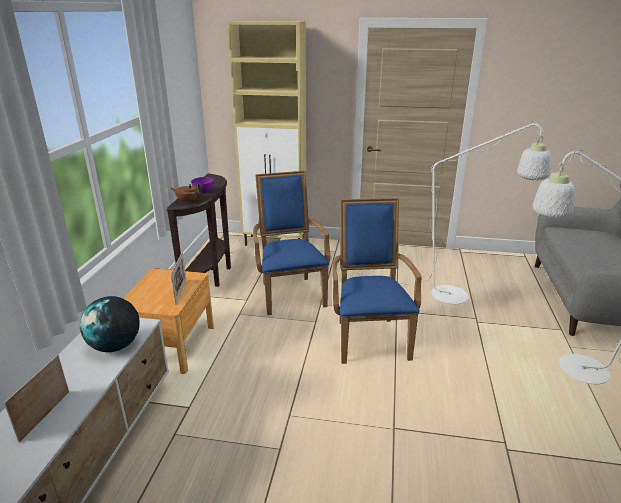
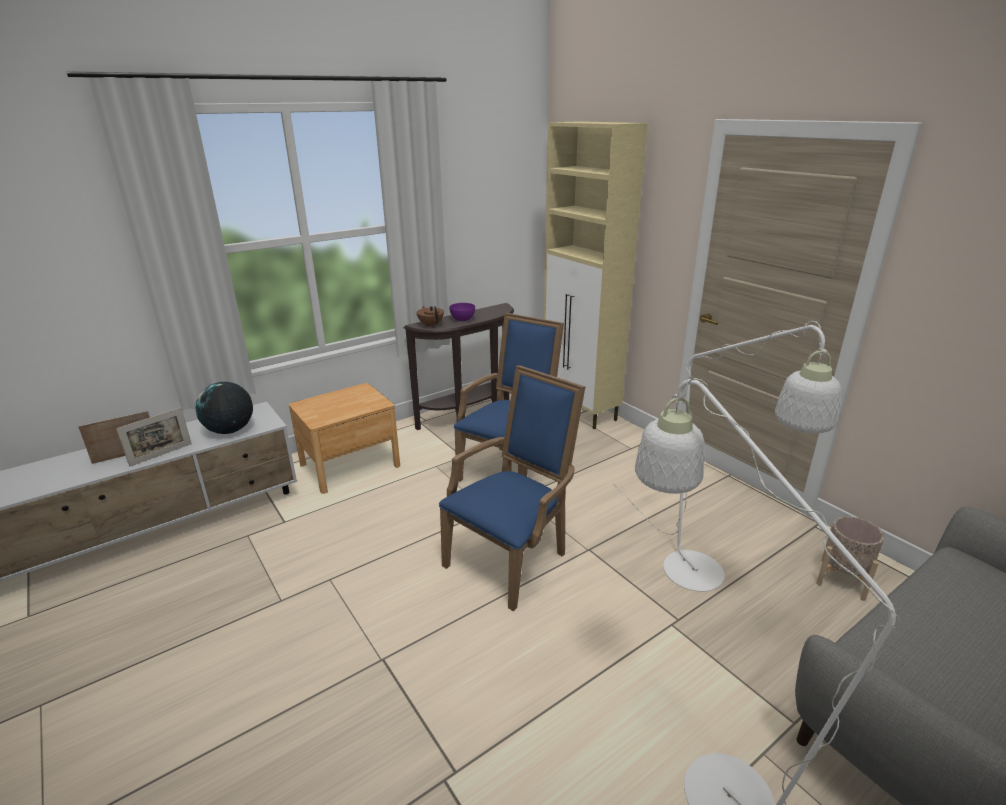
camera: 45 degrees right, 0 degrees up
picture frame [171,252,186,305] -> picture frame moved to [116,408,192,467]
none -> beige planter [816,516,884,601]

